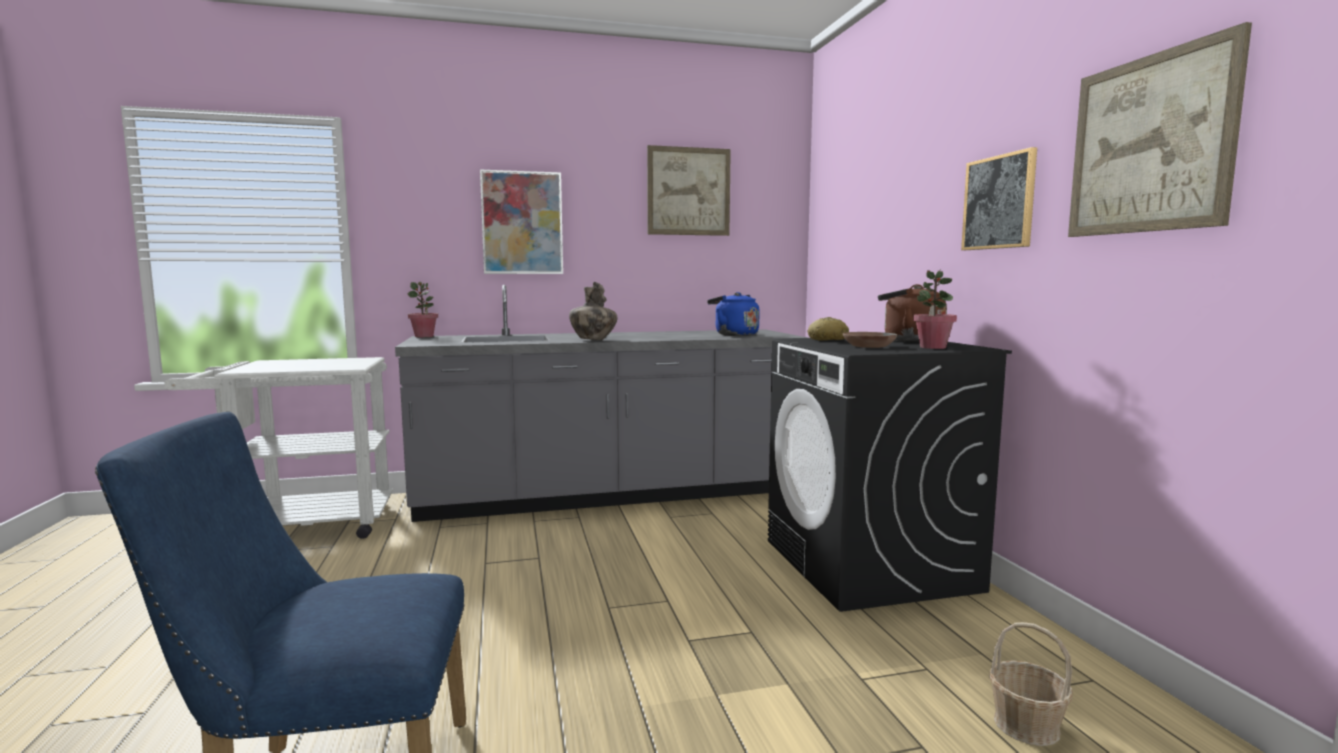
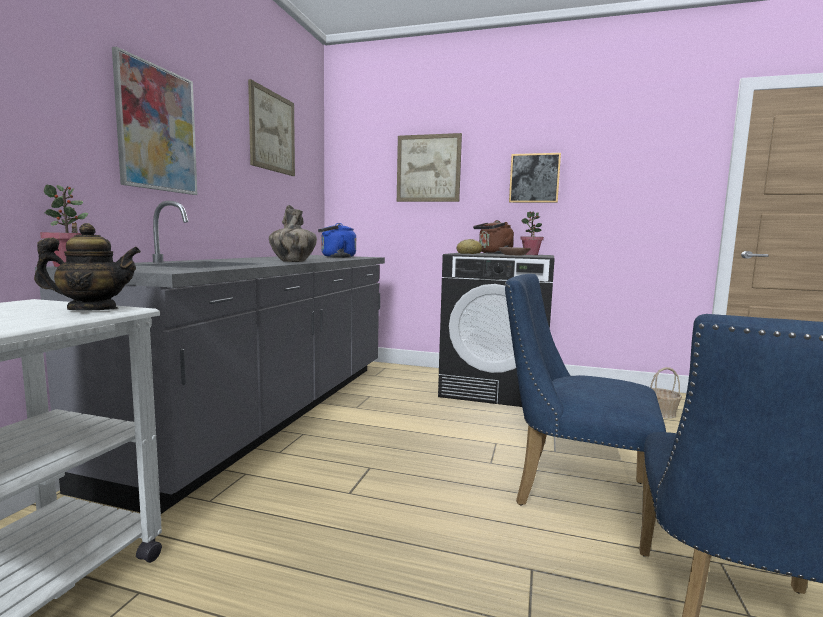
camera: 60 degrees left, 0 degrees up
picture [1068,22,1252,237] -> picture moved to [397,133,462,202]
none -> teapot [34,223,141,310]
none -> blue chair [505,274,666,520]

